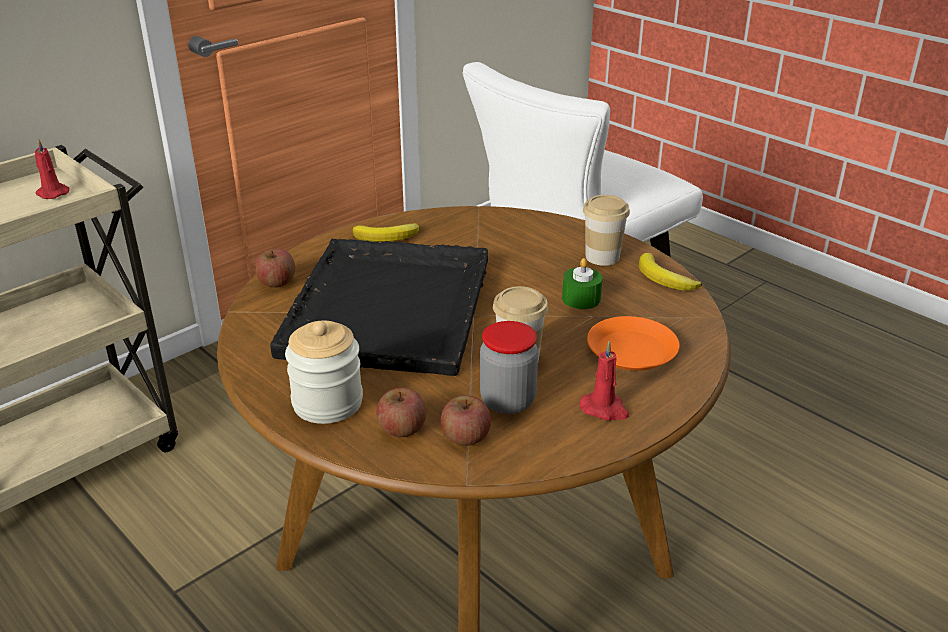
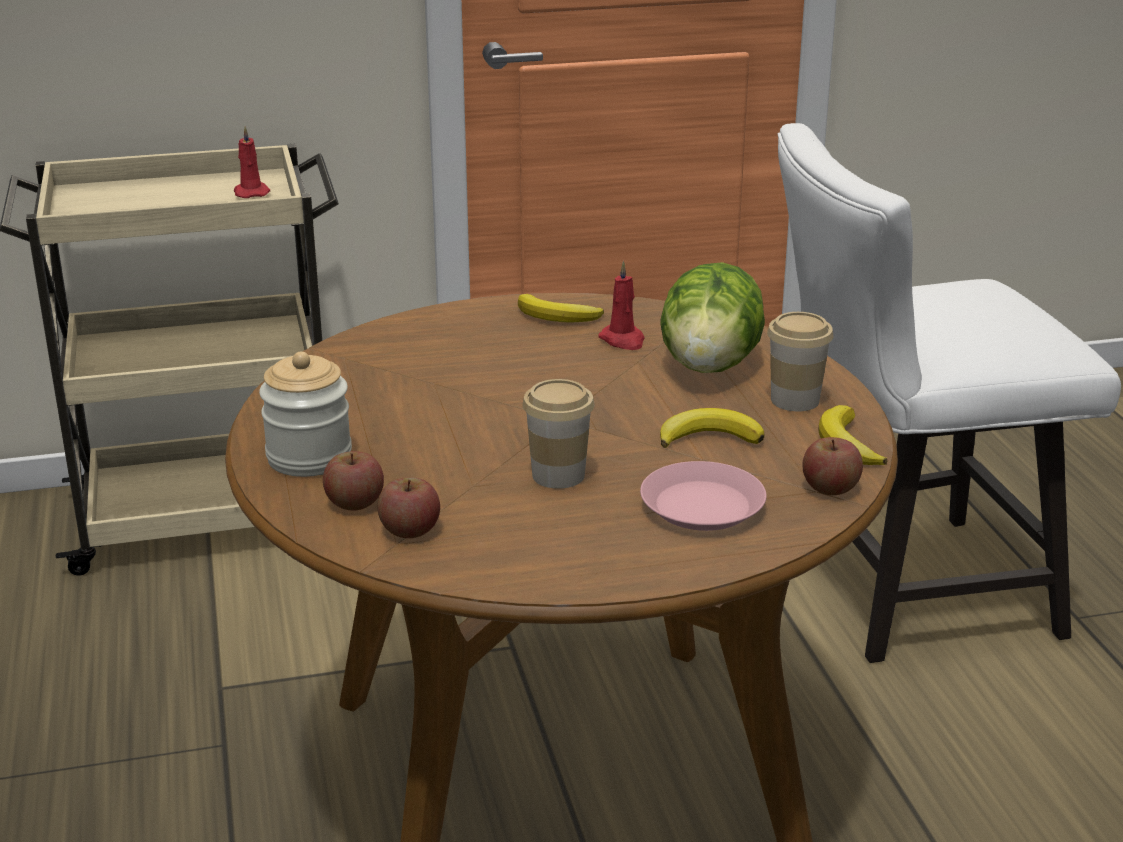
camera: 30 degrees right, 5 degrees down
apple [255,249,295,287] -> apple moved to [803,437,863,495]
black tray [270,239,488,376] -> none
jar [480,321,538,414] -> none
green candle [562,258,603,309] -> banana [660,408,764,448]
red candle [580,340,629,421] -> red candle moved to [598,261,645,350]
orange plate [587,316,680,371] -> pink plate [640,461,767,531]
none -> lettuce [660,262,765,373]

